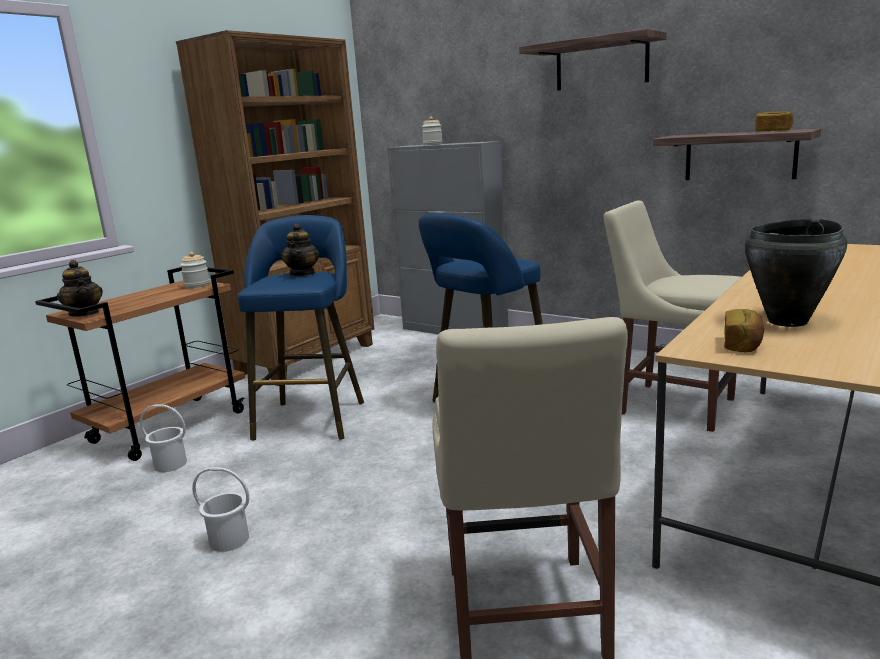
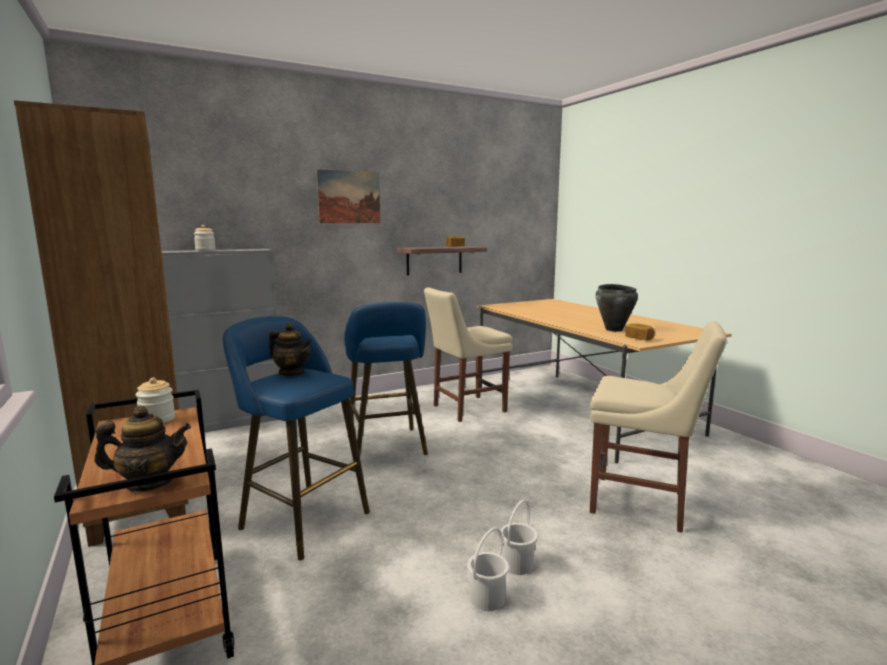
camera: 65 degrees left, 5 degrees down
white bucket [140,404,187,472] -> white bucket moved to [500,500,538,575]
shelf [519,29,667,91] -> picture [317,169,380,223]

